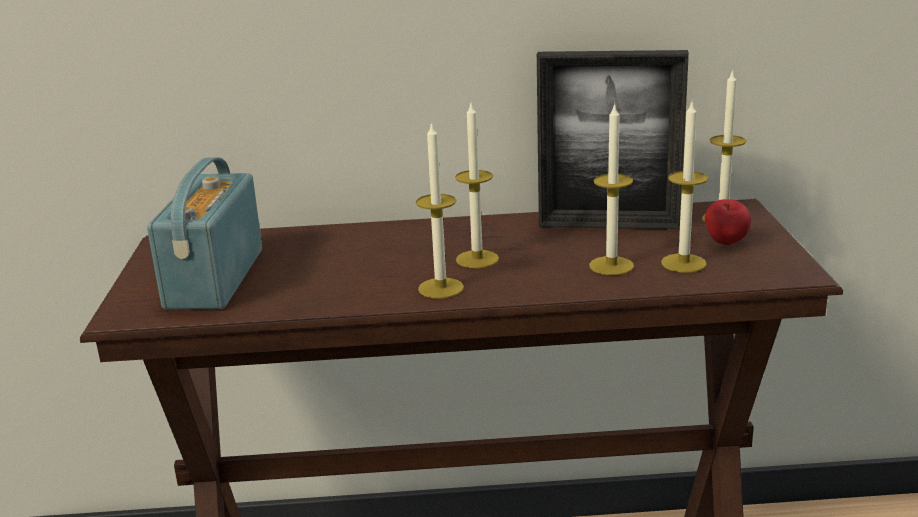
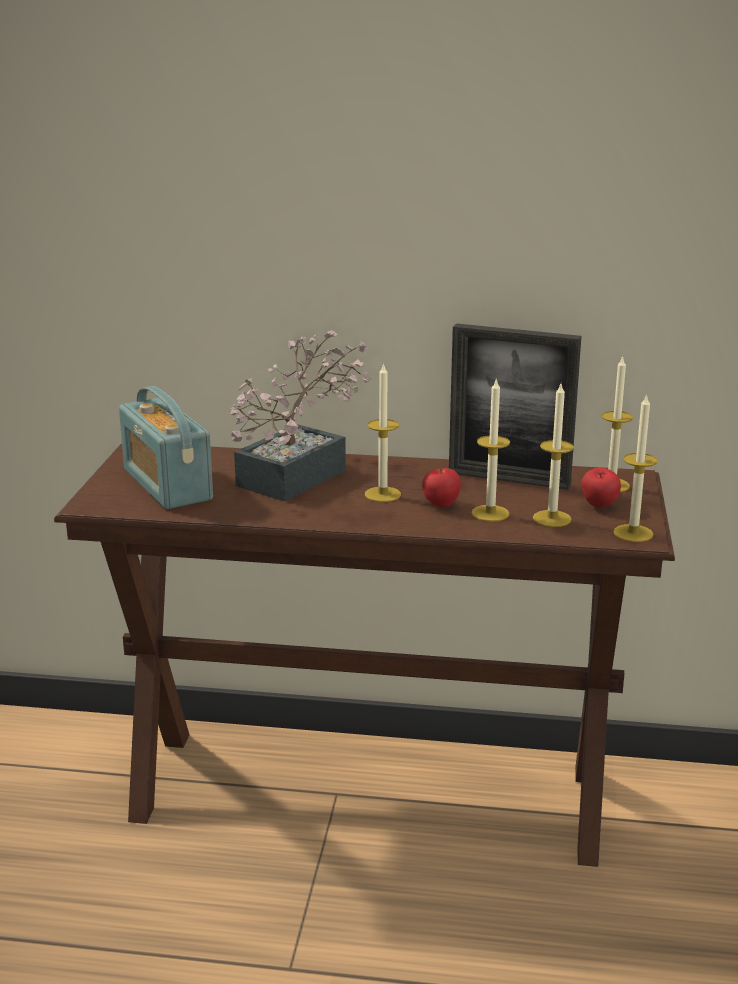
camera: 10 degrees right, 0 degrees up
radio [147,157,262,310] -> radio turned 45 degrees counterclockwise [119,386,213,509]
candle [416,121,464,299] -> candle moved to [613,394,658,542]
none -> potted plant [230,330,372,502]
none -> apple [422,467,461,507]

